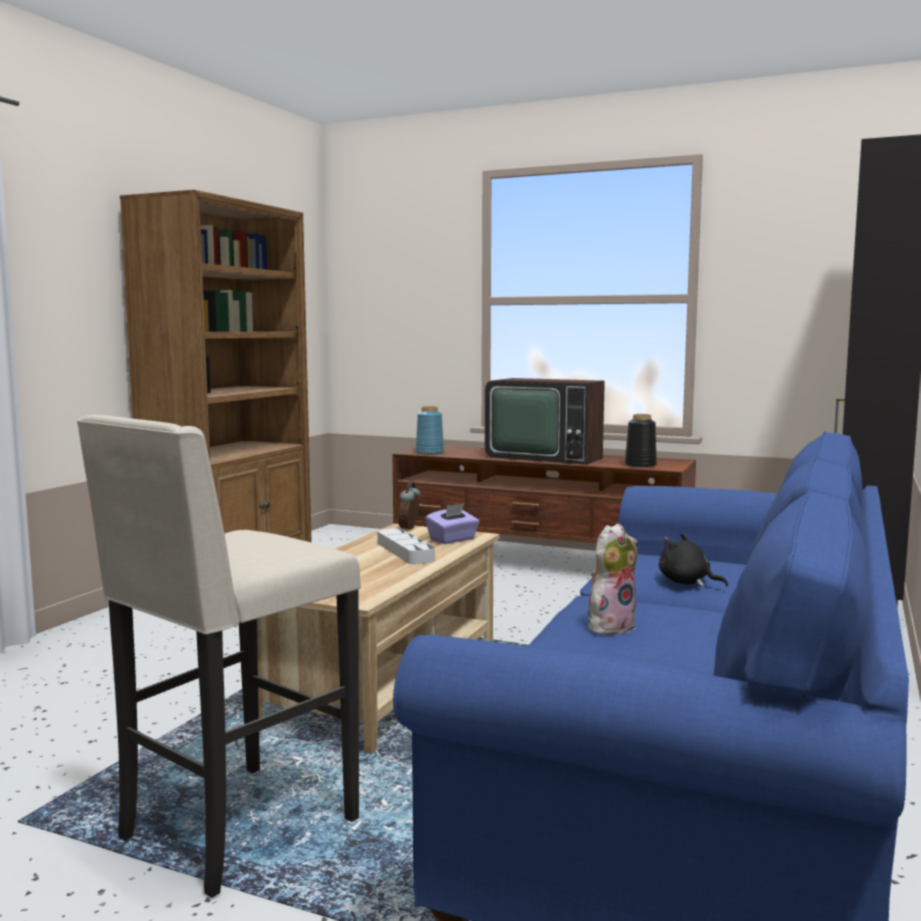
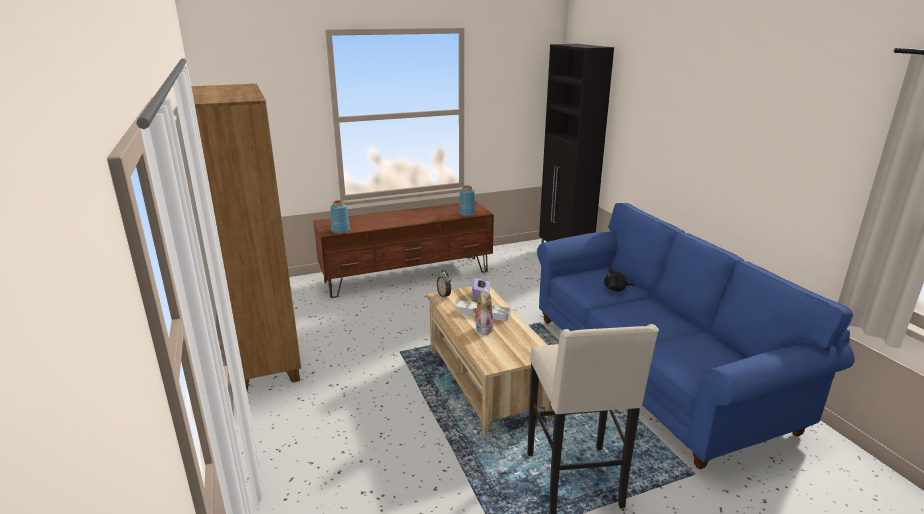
camera: 45 degrees left, 15 degrees up
television [485,378,605,465] -> none
plush toy [588,524,638,635] -> plush toy moved to [473,287,494,335]
black vase [625,414,657,468] -> blue vase [459,185,476,216]

